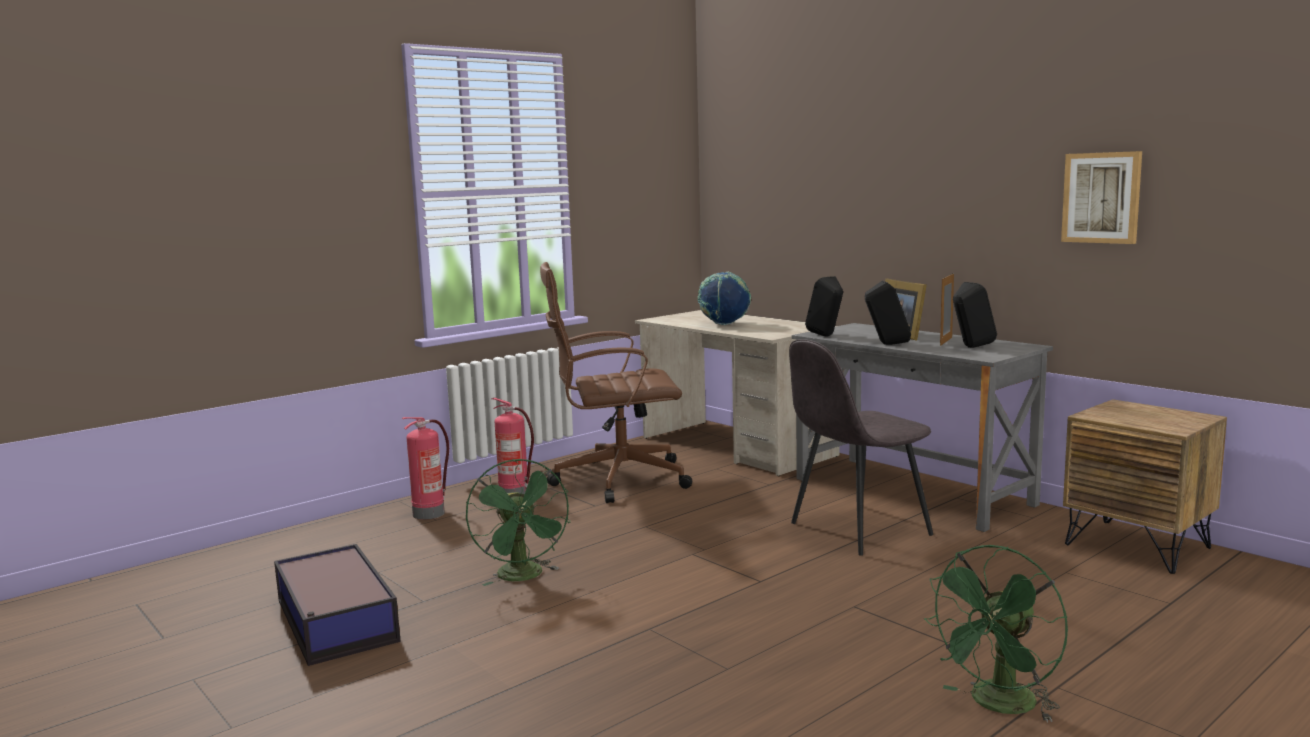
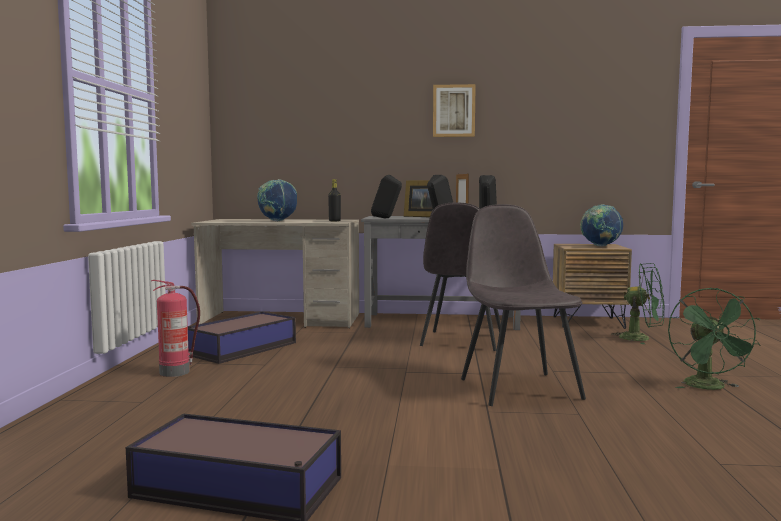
camera: 45 degrees left, 5 degrees down
fire extinguisher [401,417,449,520] -> none
green fan [466,459,571,586] -> green fan moved to [611,263,665,344]
brown office chair [540,262,692,503] -> storage box [188,312,296,364]
picture [1061,151,1142,244] -> picture moved to [433,84,476,137]
none -> black bottle [328,179,341,221]
none -> grey chair [461,204,586,406]
none -> globe [580,204,623,247]

